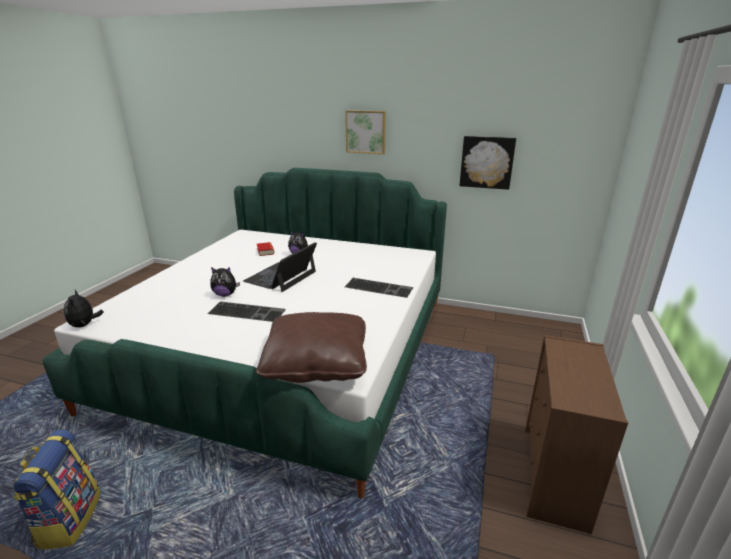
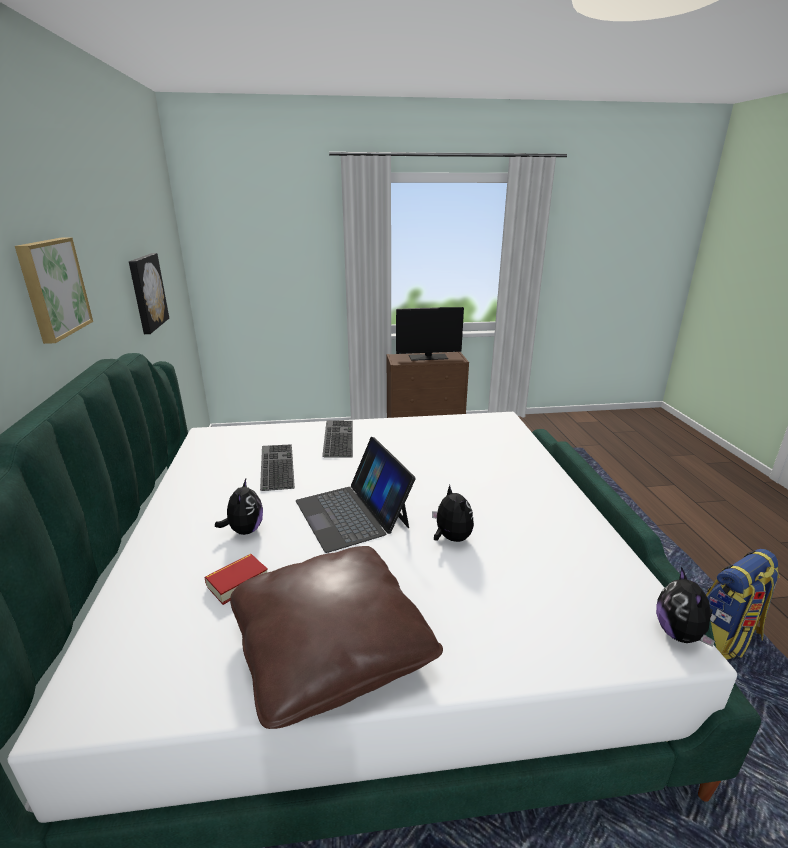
camera: 115 degrees left, 0 degrees up
plush toy [64,290,104,328] -> plush toy turned 135 degrees clockwise [656,567,715,646]
keyboard [208,301,286,322] -> keyboard moved to [260,444,295,491]
laptop [243,242,317,292] -> laptop turned 60 degrees clockwise [296,437,415,553]
brown pillow [256,312,367,383] -> brown pillow moved to [230,546,443,729]
none -> monitor [396,307,464,361]

